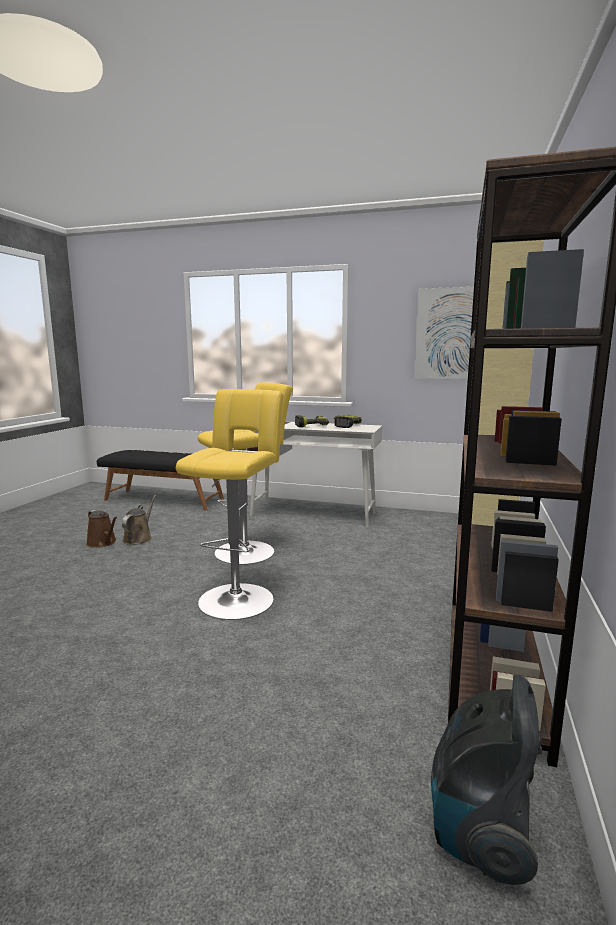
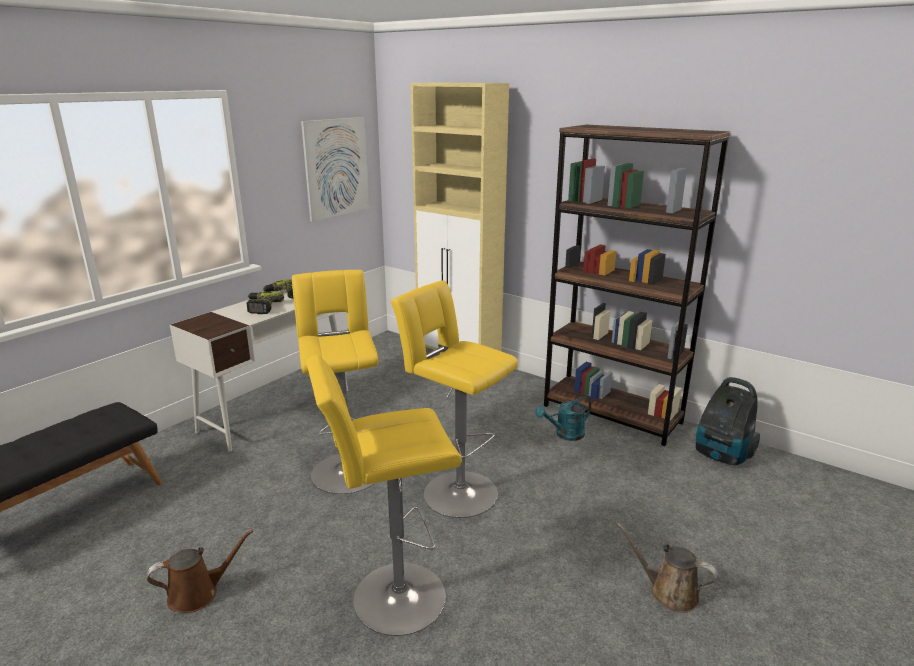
camera: 70 degrees left, 10 degrees up
brown watering can [122,495,156,545] -> brown watering can moved to [617,523,718,613]
none -> yellow stool [306,355,462,636]
none -> turquoise watering can [535,397,591,441]

